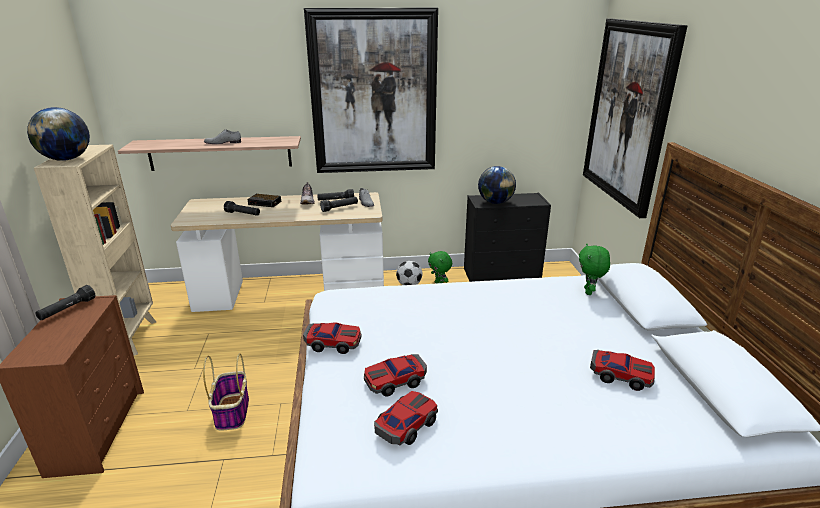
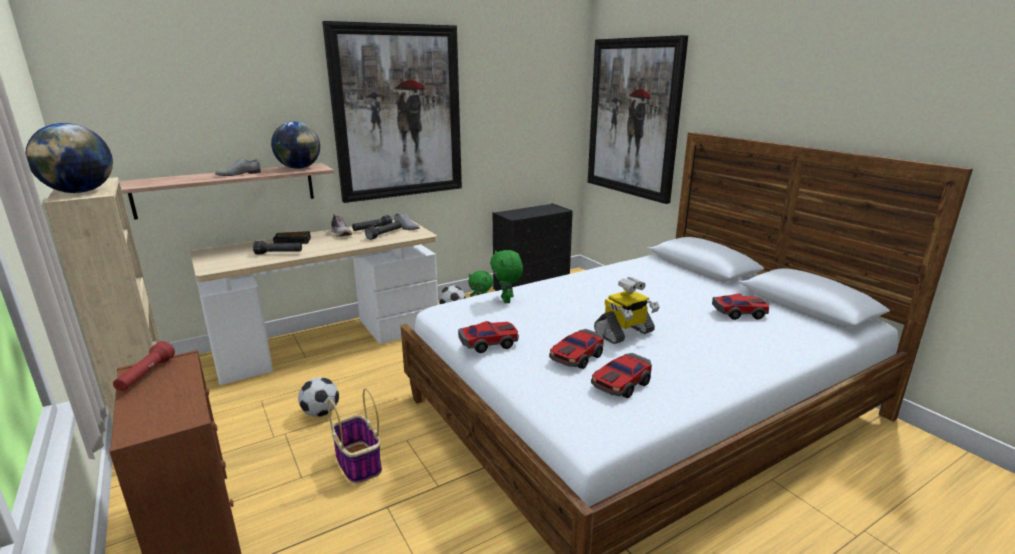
camera: 25 degrees left, 5 degrees down
black flashlight [35,285,96,320] -> red flashlight [113,341,175,391]
toy car [374,391,438,445] -> toy car turned 150 degrees counterclockwise [591,353,652,398]
globe [478,166,516,204] -> globe moved to [271,122,320,169]
green plush toy [579,244,610,295] -> green plush toy moved to [490,250,523,303]
none -> football [298,377,339,417]
none -> toy robot [594,277,660,344]

